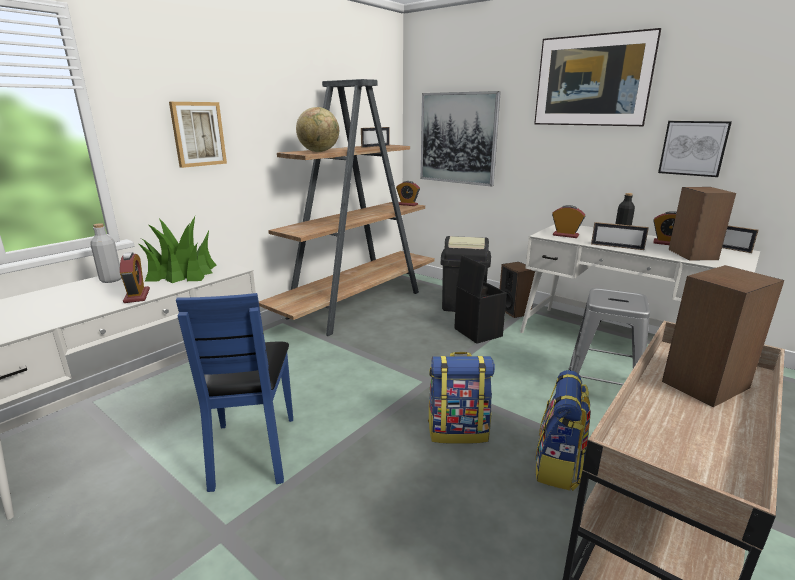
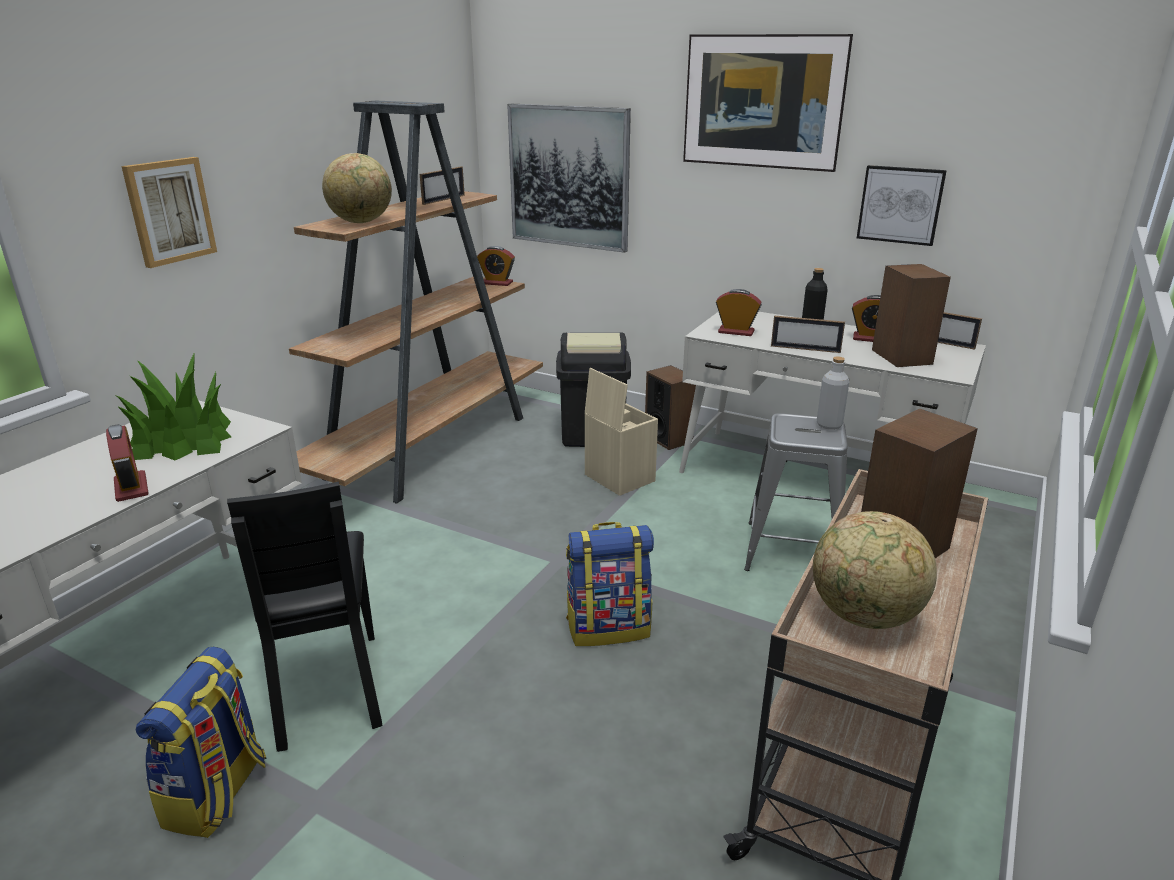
camera: 10 degrees left, 5 degrees up
grey bottle [90,223,121,283] -> grey bottle moved to [817,357,849,430]
blue chair [176,293,293,492] -> black chair [227,482,383,752]
black storage box [454,255,507,344] -> beige storage box [585,368,658,496]
backpack [535,370,591,491] -> backpack moved to [136,646,266,838]
none -> globe [813,511,937,629]

